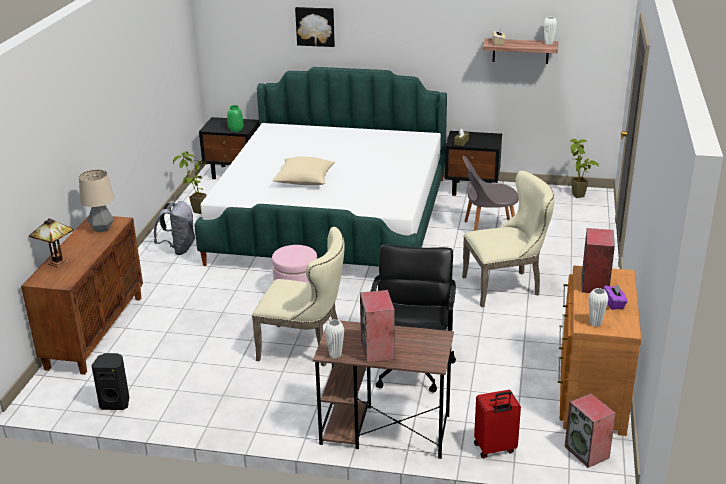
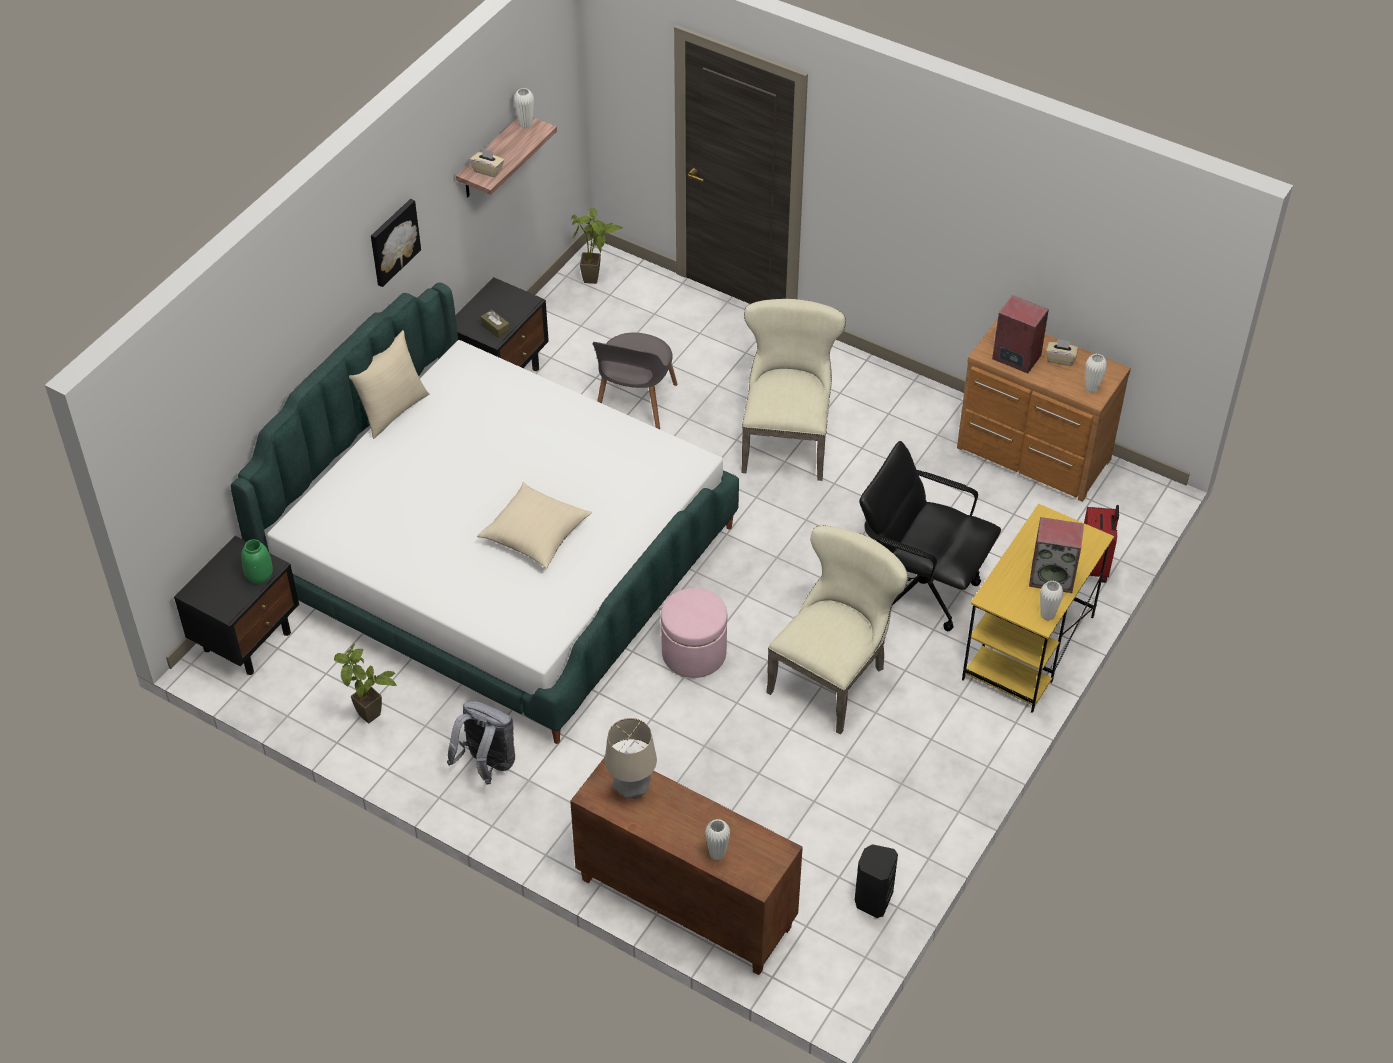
camera: 70 degrees left, 20 degrees up
table lamp [29,218,74,268] -> white vase [705,819,730,860]
picture [295,7,335,47] -> picture moved to [371,199,421,287]
brown desk [313,320,454,459] -> yellow desk [962,504,1114,713]
speaker [565,393,616,468] -> none
purple tissue box [603,283,628,310] -> beige tissue box [1046,339,1078,366]
none -> beige pillow [349,330,430,439]

